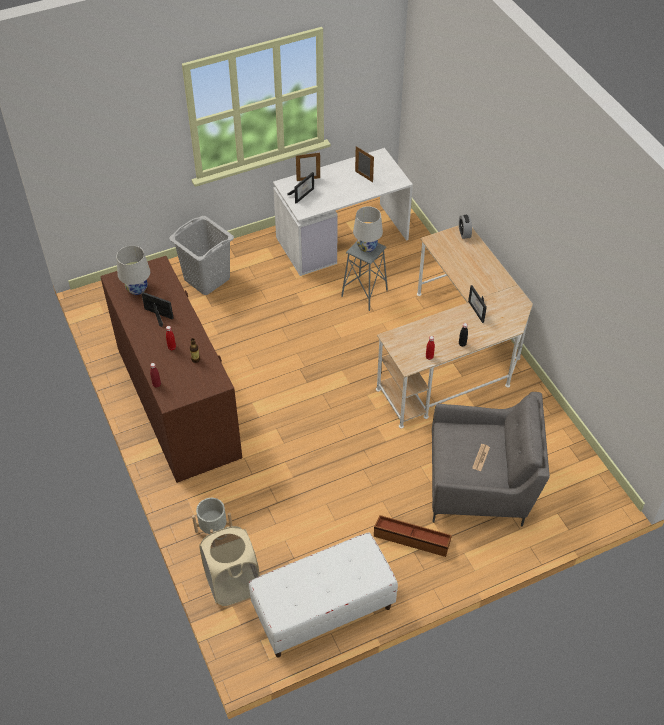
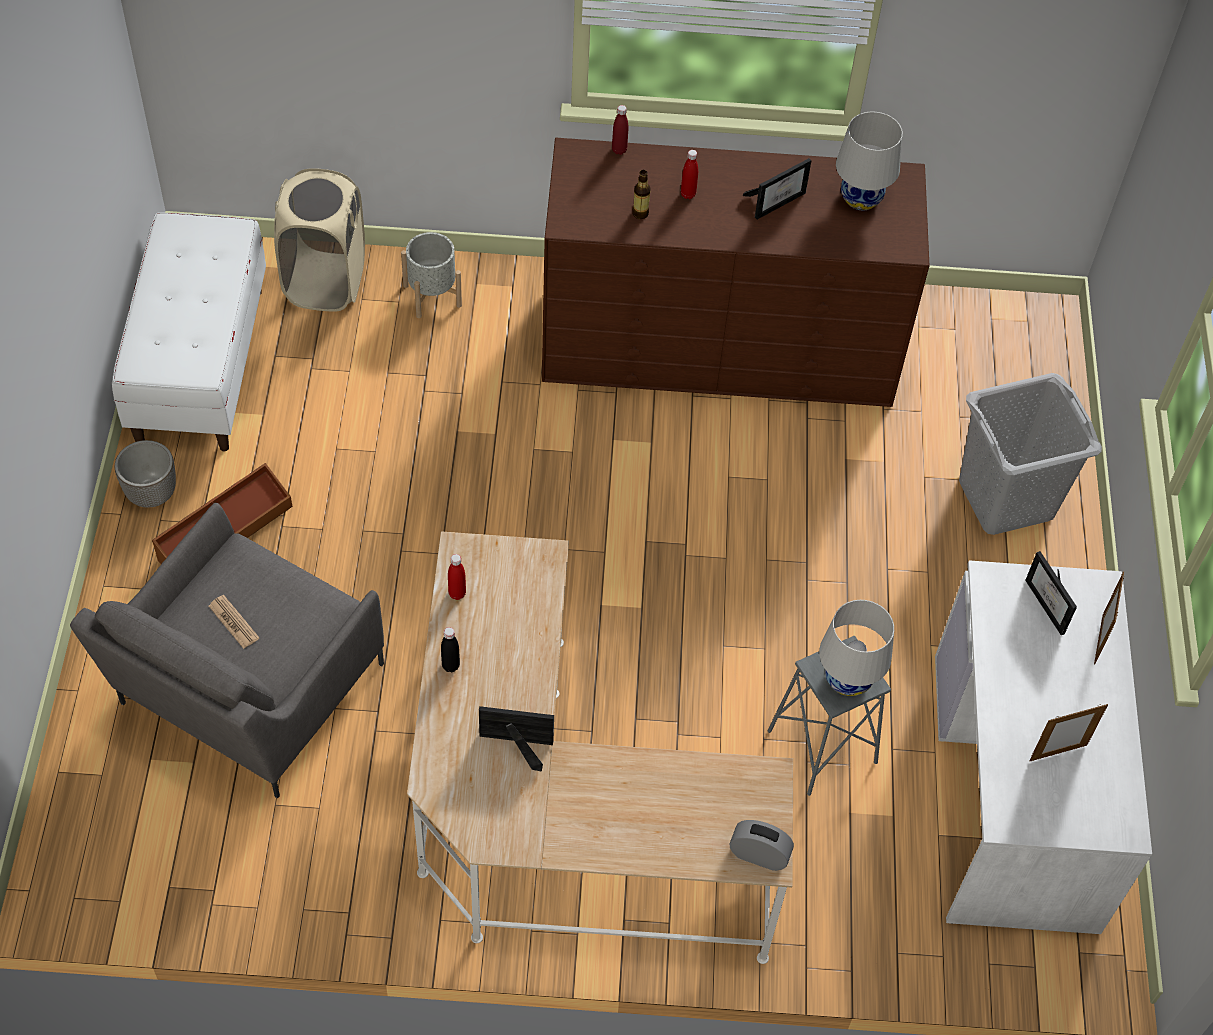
camera: 115 degrees right, 5 degrees up
none -> planter [115,440,176,508]

